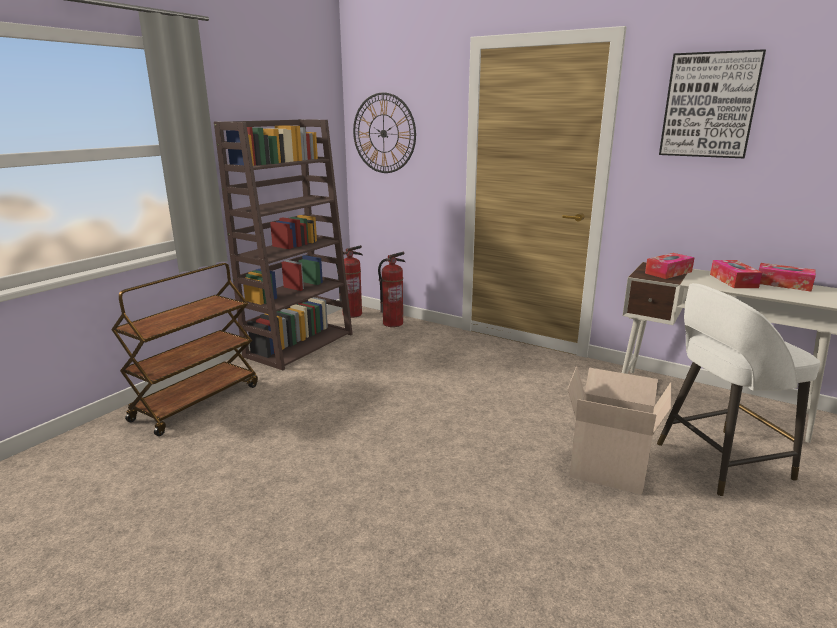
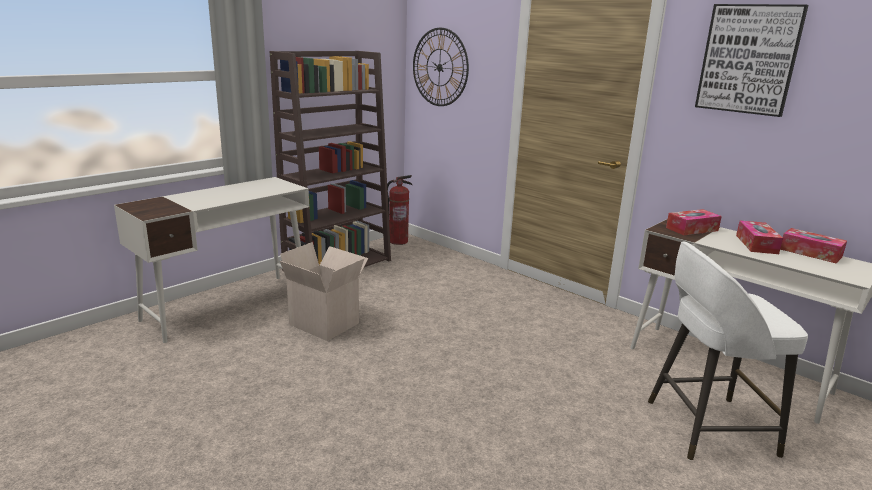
camera: 10 degrees right, 0 degrees up
brown cart [111,263,258,436] -> white desk [114,177,309,343]
fire extinguisher [378,252,405,327] -> none
cardboard box [568,366,672,495] -> cardboard box moved to [280,242,368,341]

